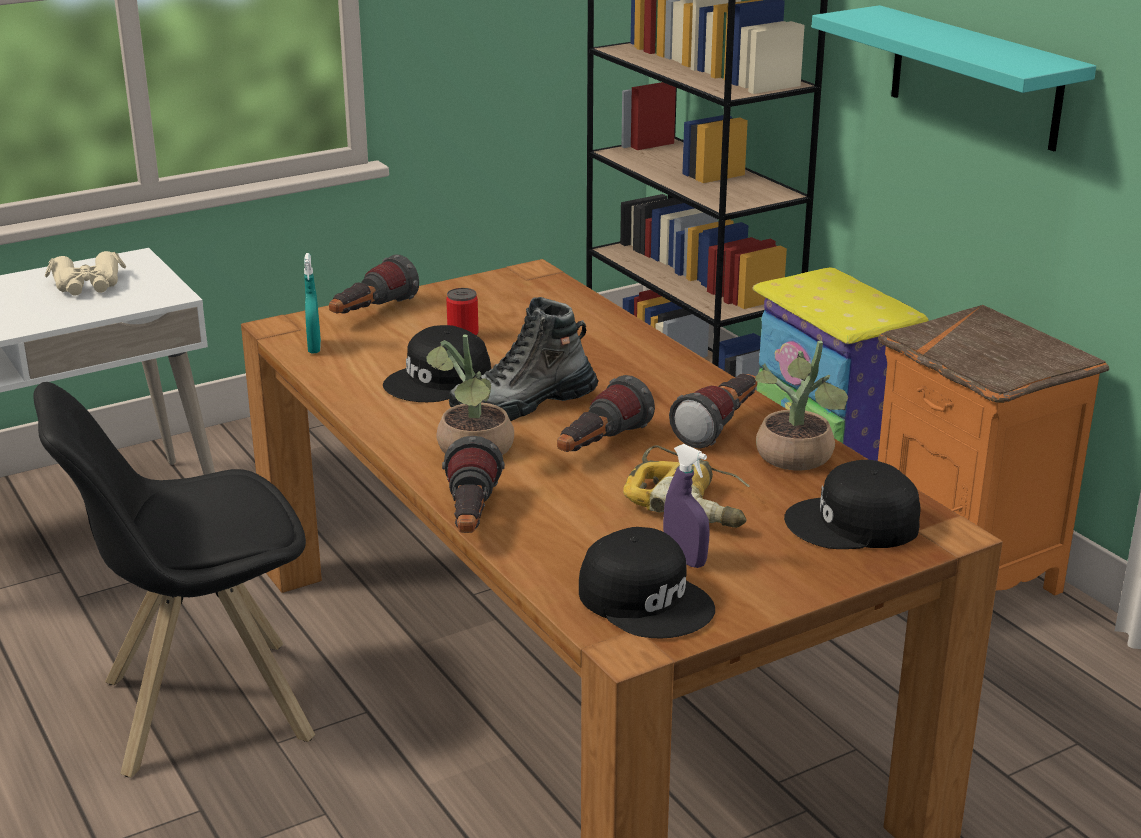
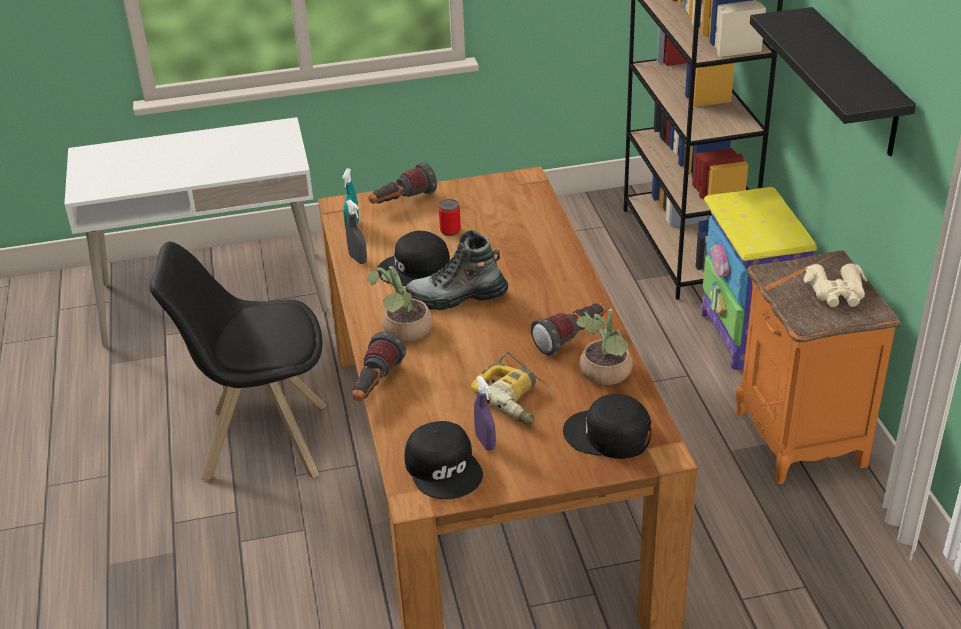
camera: 20 degrees right, 10 degrees up
beige binoculars [45,251,126,295] -> beige binoculars moved to [804,263,868,307]
flashlight [557,375,655,452] -> none
turquoise shelf [812,5,1096,152] -> black shelf [750,7,916,156]
none -> grey spray bottle [346,200,367,264]

